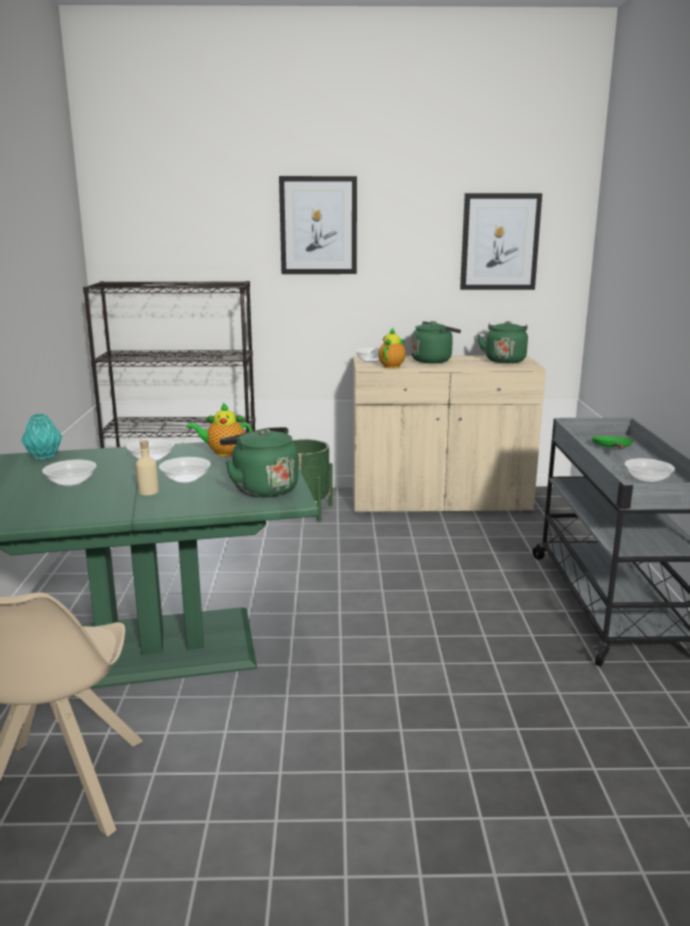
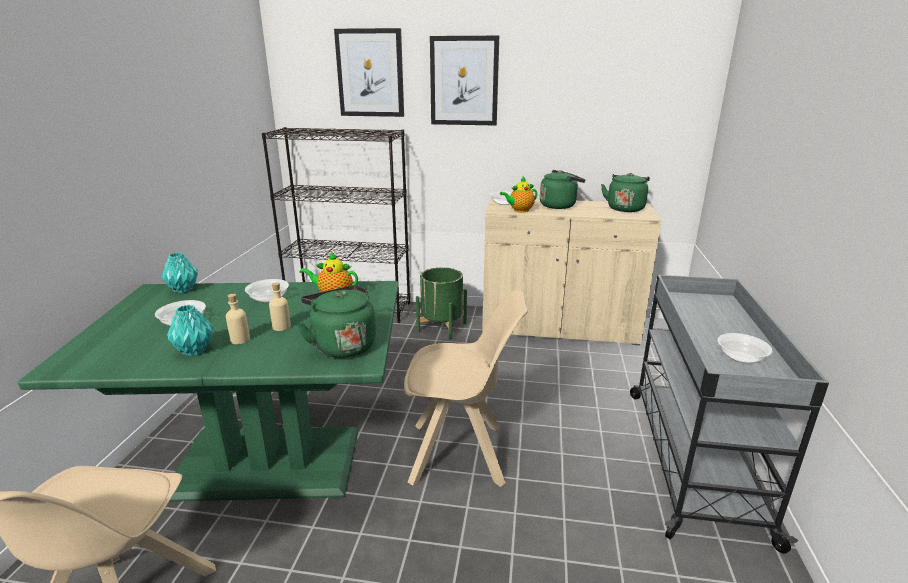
camera: 10 degrees right, 5 degrees up
bowl [159,457,211,484] -> beige bottle [269,282,291,331]
teapot [378,328,406,369] -> teapot turned 150 degrees counterclockwise [500,177,537,212]
picture [460,193,542,290] -> picture moved to [334,28,404,117]
green frying pan [592,436,634,448] -> none
none -> turquoise vase [167,305,214,356]
none -> beige chair [404,290,528,487]

